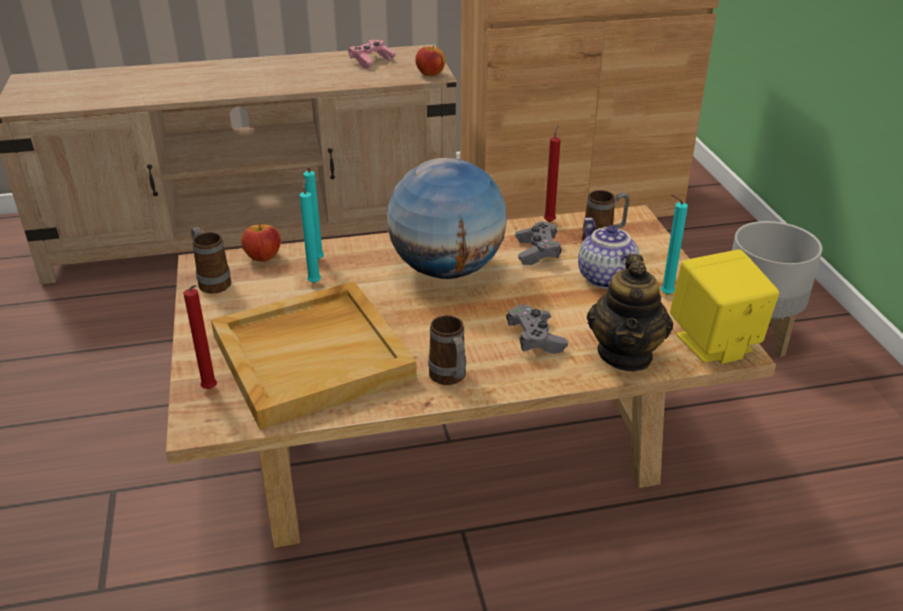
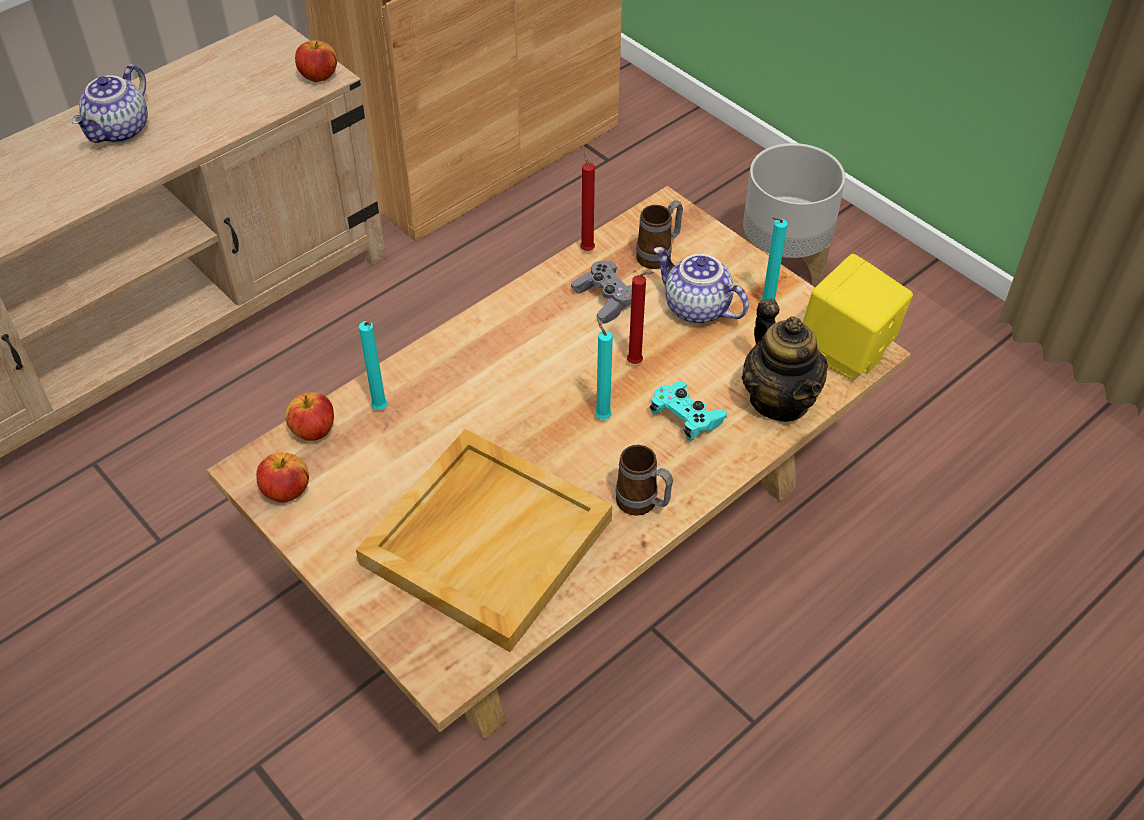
camera: 30 degrees left, 15 degrees up
red candle [183,285,217,389] -> red candle moved to [627,272,654,364]
mug [191,227,231,294] -> apple [256,452,309,503]
turquoise candle [299,178,321,283] -> turquoise candle moved to [595,317,613,420]
pink game controller [348,40,395,69] -> none
globe [387,158,507,279] -> none
grey game controller [506,304,568,354] -> turquoise game controller [650,381,727,441]
none -> teapot [72,64,148,143]

